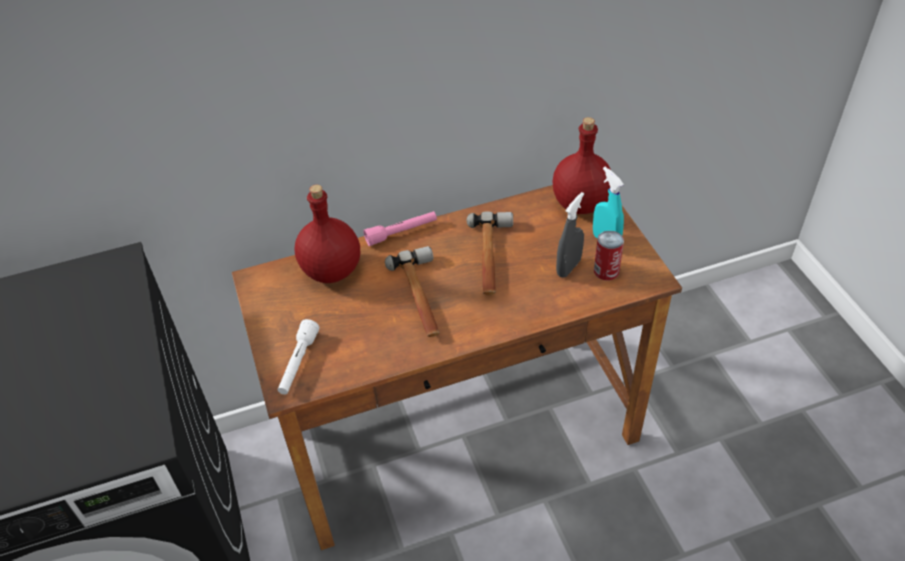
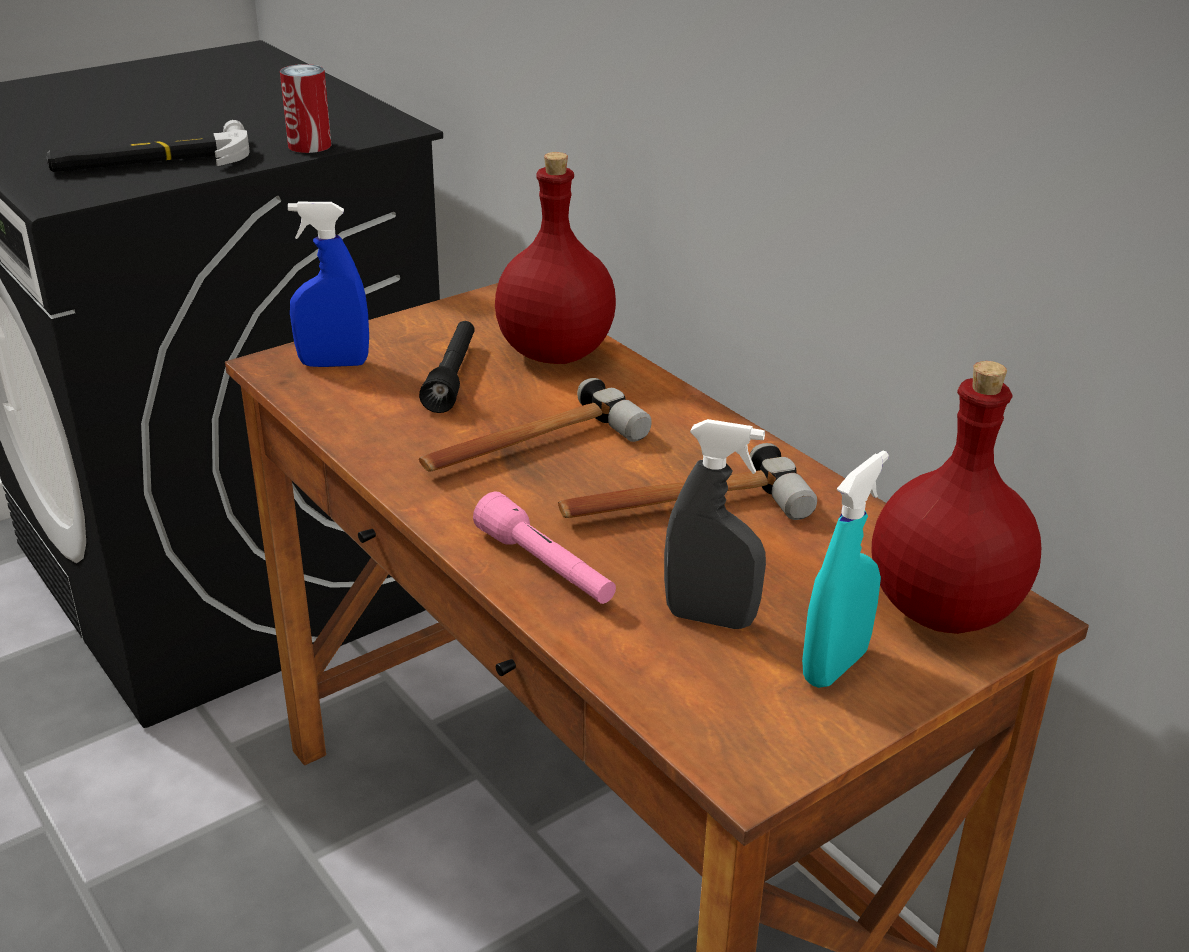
camera: 70 degrees right, 15 degrees down
white flashlight [277,319,319,395] -> blue spray bottle [288,202,369,367]
pink flashlight [363,211,437,246] -> pink flashlight moved to [473,491,616,604]
can [594,231,624,280] -> can moved to [280,64,331,153]
none -> hammer [47,120,250,172]
none -> black flashlight [419,321,475,413]

